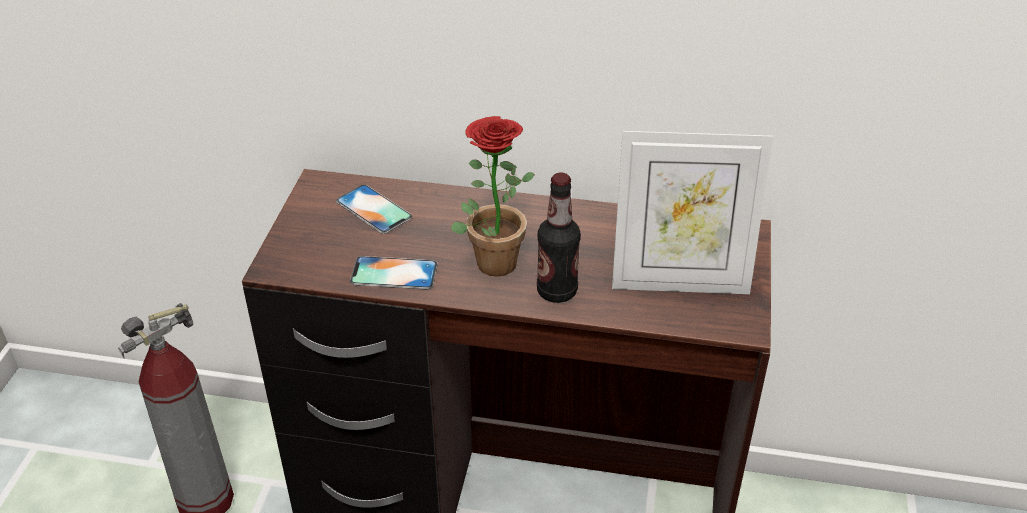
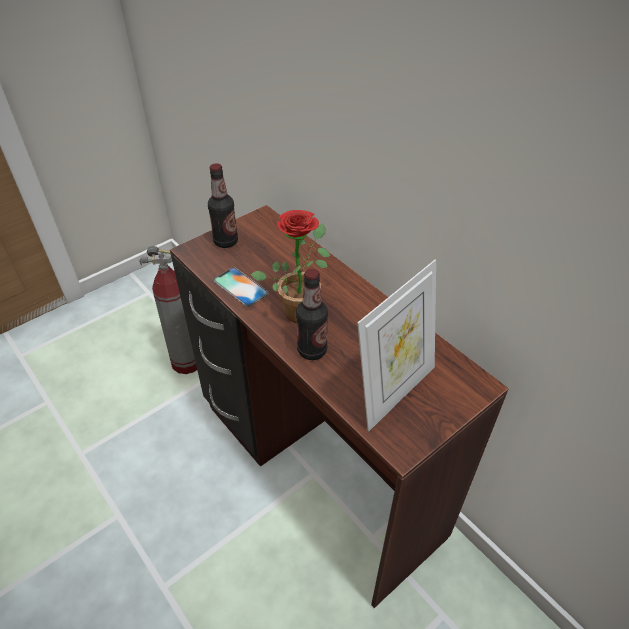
camera: 40 degrees right, 5 degrees up
phone [336,185,412,234] -> none
picture frame [612,131,773,294] -> picture frame turned 90 degrees counterclockwise [357,260,436,431]
none -> bottle [208,163,238,248]

